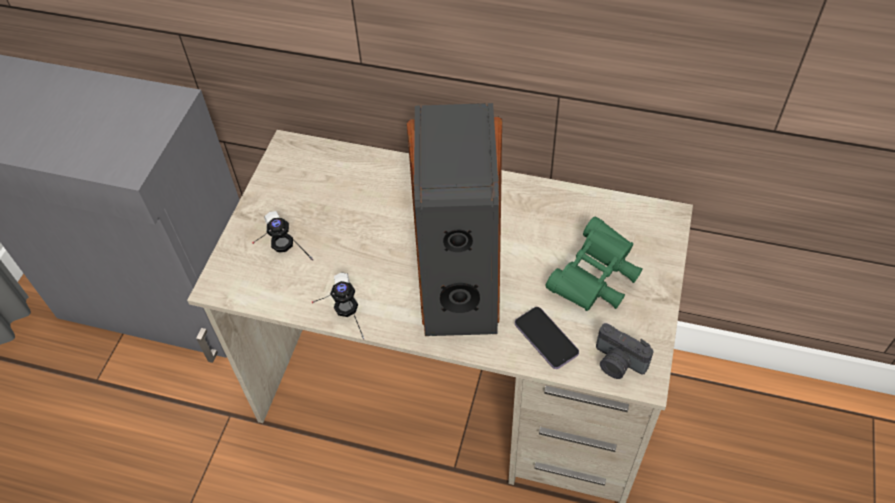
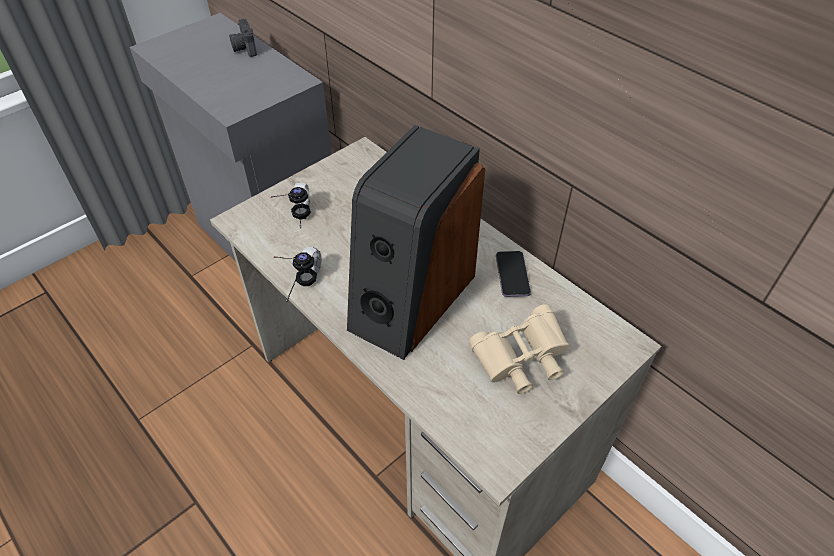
camera: 30 degrees right, 5 degrees down
phone [515,307,579,369] -> phone moved to [496,251,531,297]
green binoculars [545,217,643,311] -> beige binoculars [469,304,569,394]
camera [596,323,654,379] -> camera moved to [229,19,257,57]

